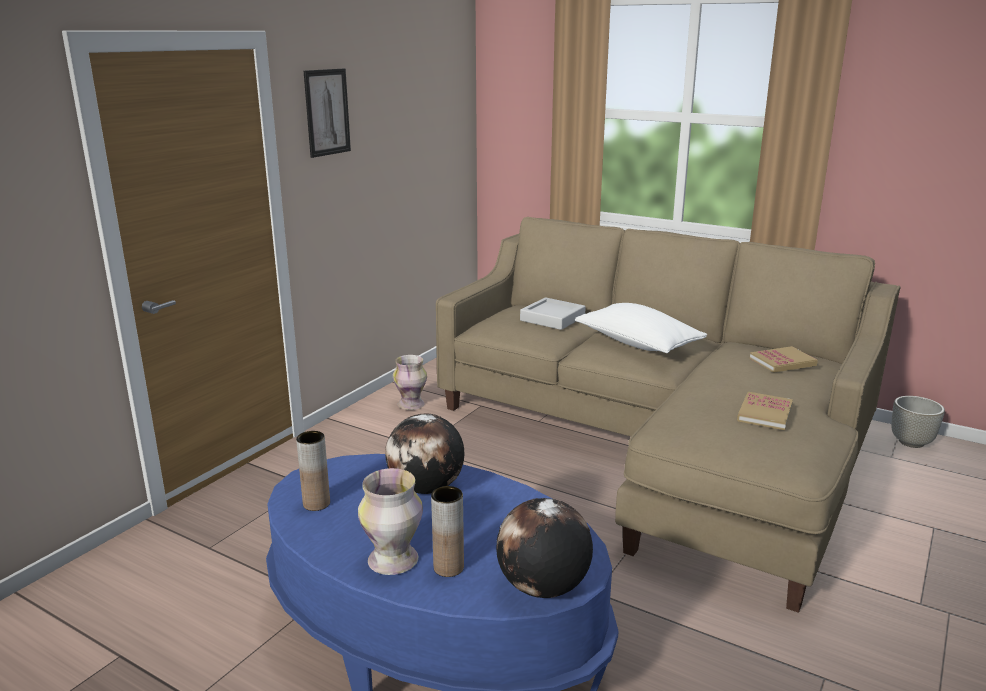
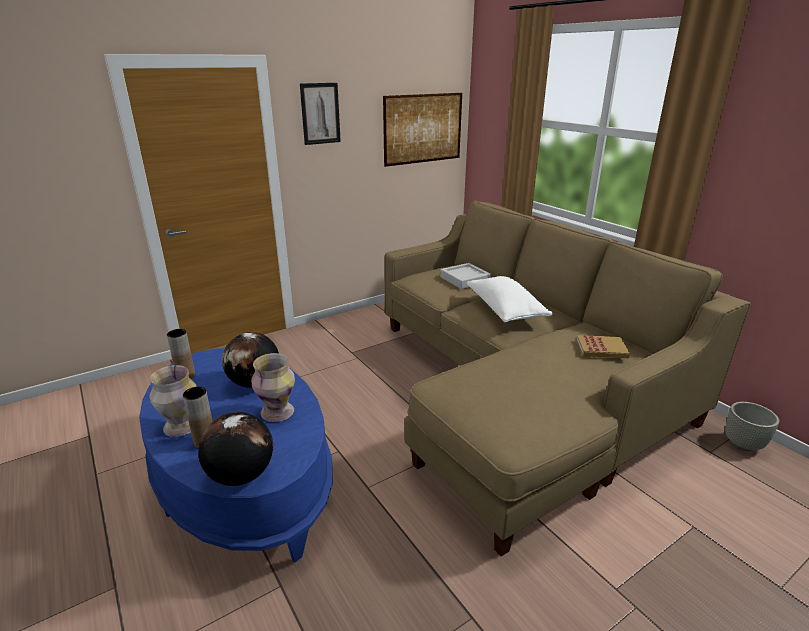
camera: 25 degrees right, 5 degrees up
vase [393,355,427,410] -> vase moved to [251,353,295,422]
book [737,392,793,430] -> none
none -> picture [383,93,462,167]

